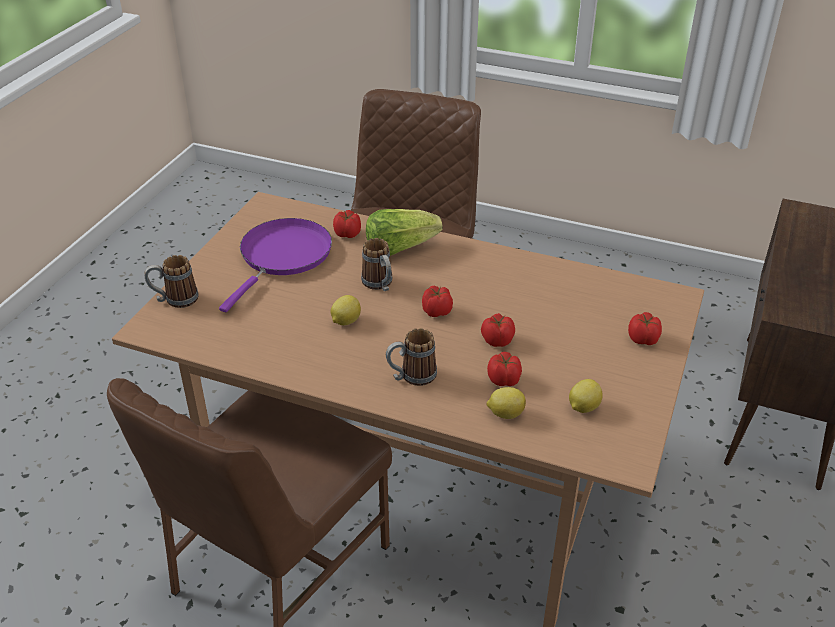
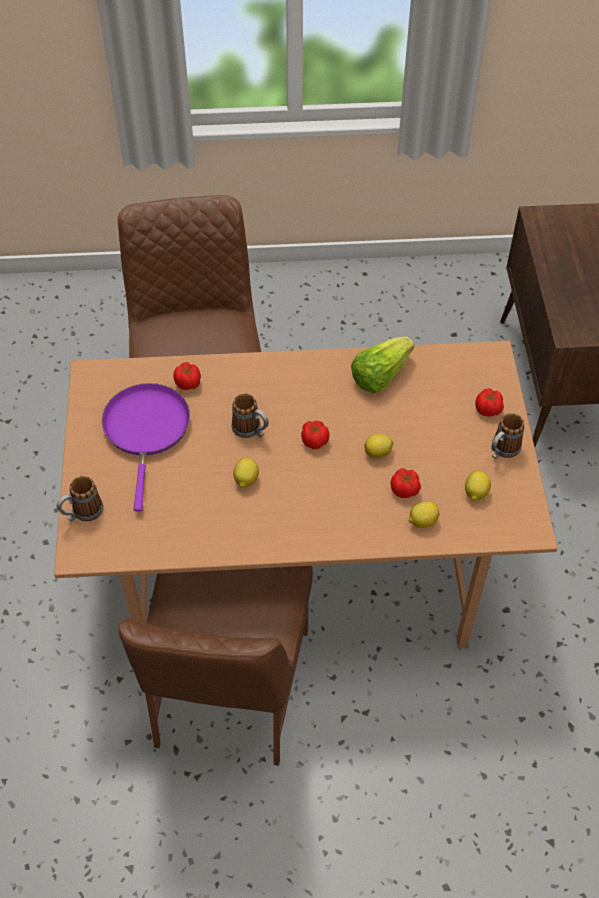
camera: 25 degrees left, 15 degrees up
lettuce [366,209,443,256] -> lettuce moved to [351,337,414,394]
mug [386,328,437,386] -> mug moved to [491,413,524,459]
tomato [481,313,515,347] -> lemon [364,434,394,458]

